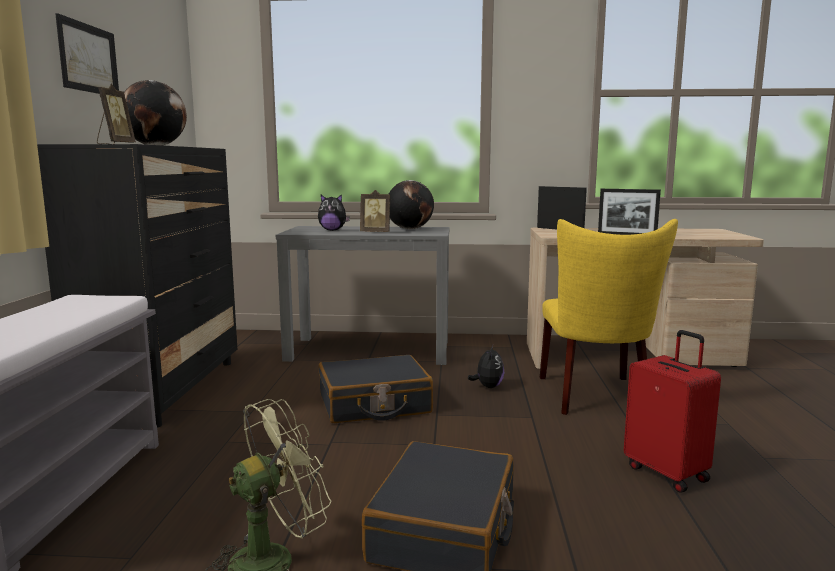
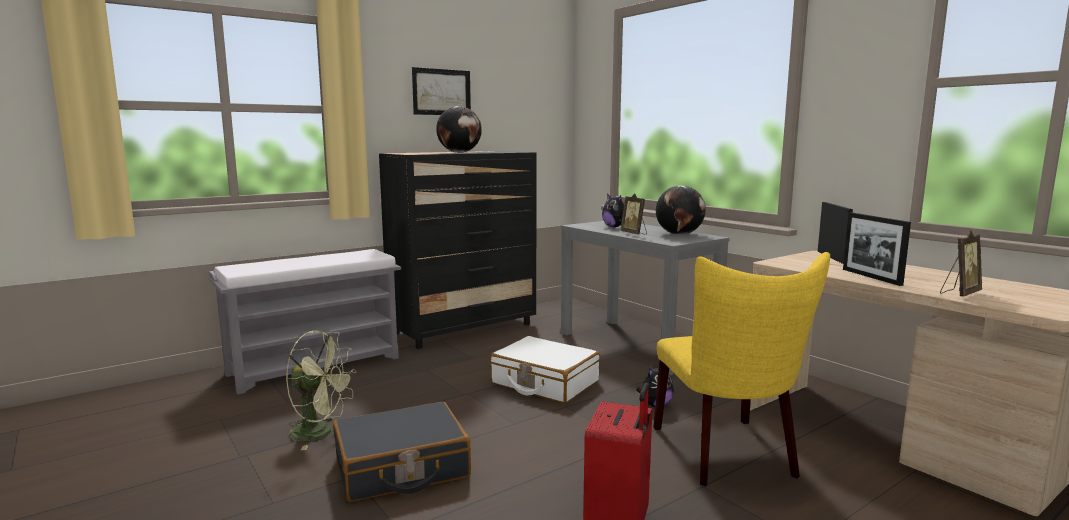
camera: 50 degrees right, 0 degrees up
picture frame [97,83,136,144] -> picture frame moved to [940,230,982,296]
black suitcase [319,355,433,423] -> white suitcase [490,336,600,404]
yellow chair [540,219,678,415] -> yellow chair turned 60 degrees counterclockwise [653,252,830,486]

